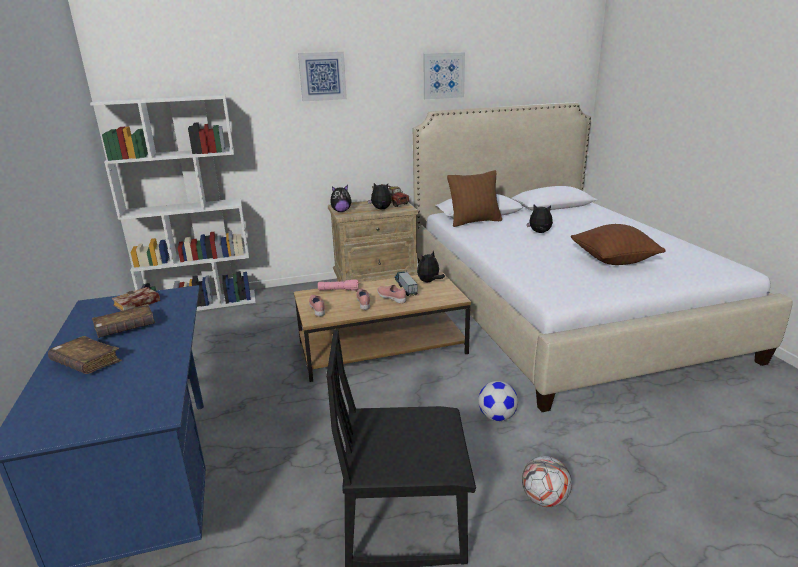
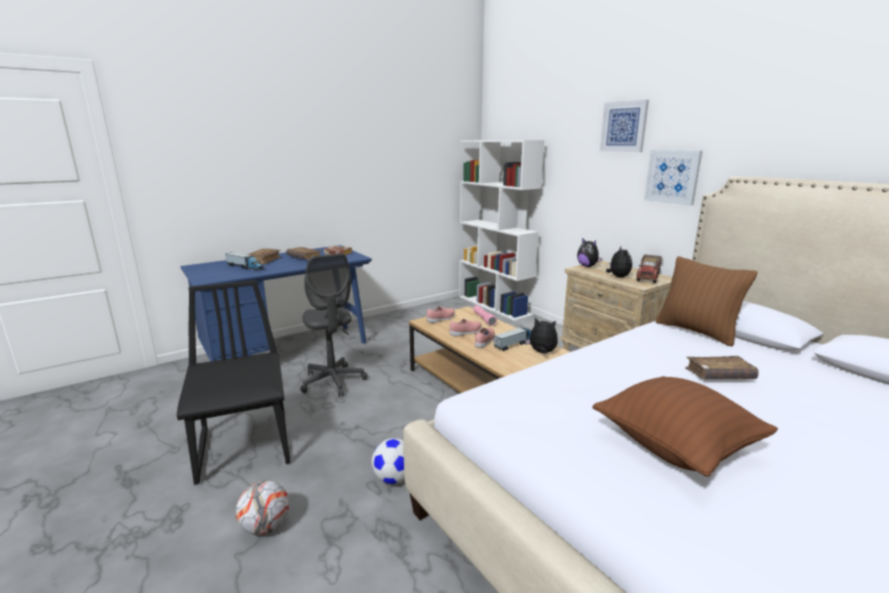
camera: 70 degrees right, 5 degrees down
picture [423,52,465,99] -> picture moved to [644,150,702,205]
plush toy [527,205,553,233] -> brown book [685,356,759,379]
none -> toy truck [225,252,264,271]
none -> grey office chair [300,254,367,397]

